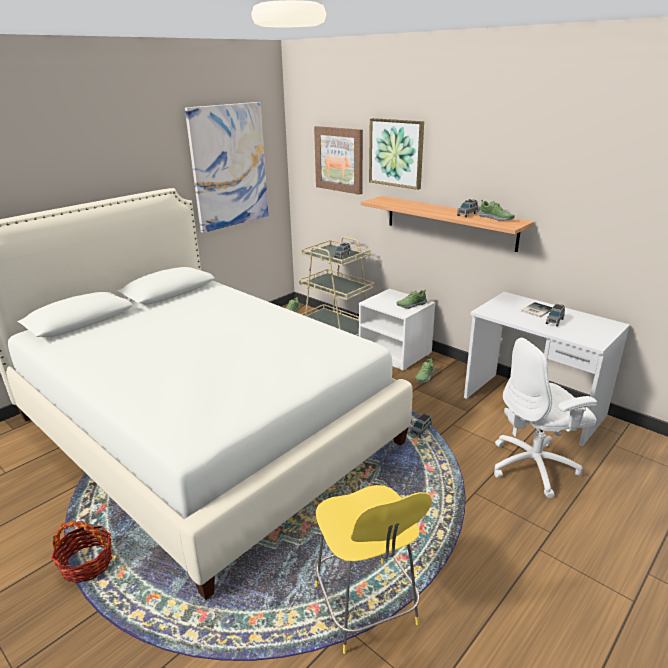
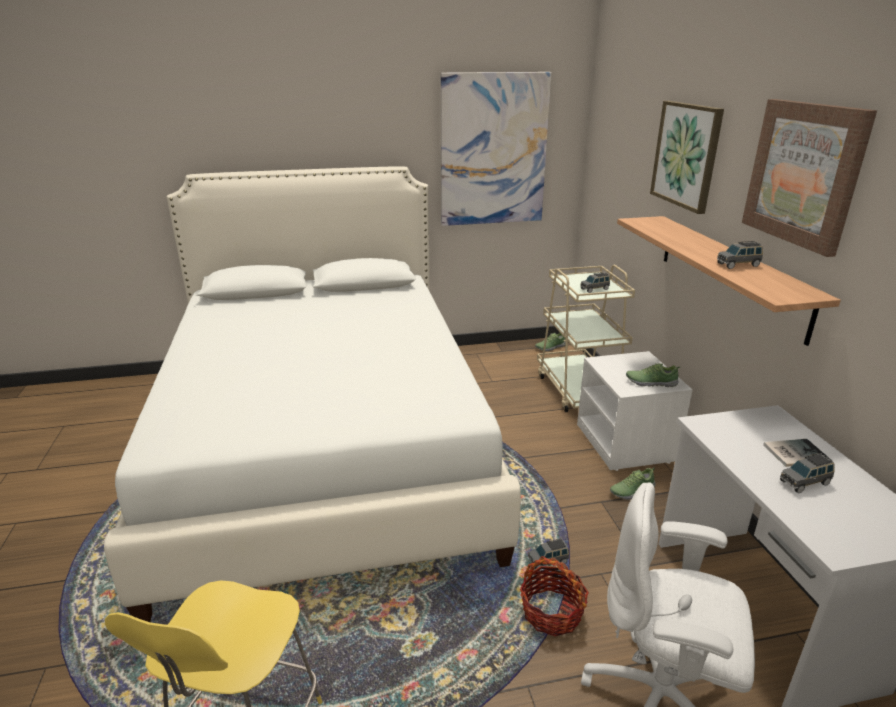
camera: 35 degrees right, 0 degrees up
basket [51,521,112,584] -> basket moved to [520,556,589,637]
picture [314,126,363,195] -> picture moved to [742,99,877,257]
shoe [478,200,515,221] -> none

